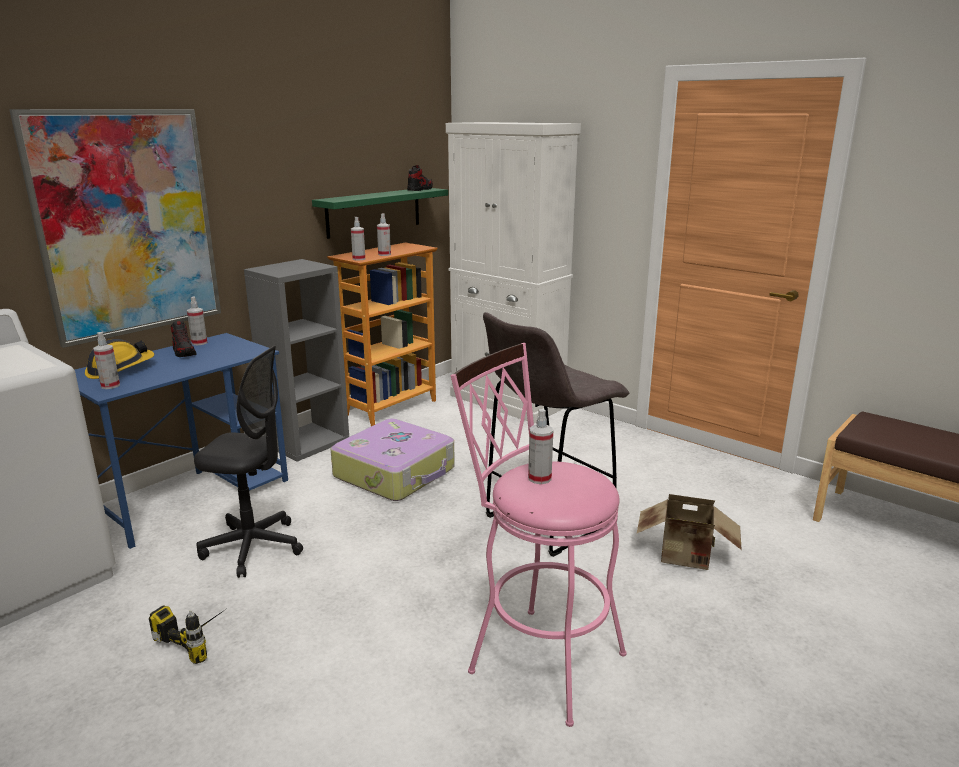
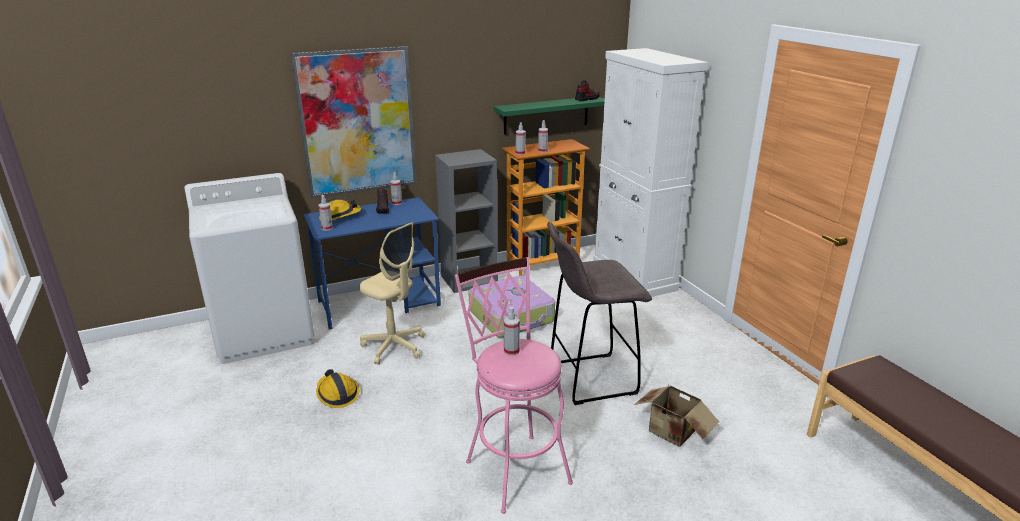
camera: 25 degrees right, 5 degrees up
power drill [149,605,229,664] -> hard hat [316,369,359,408]
black office chair [194,346,303,578] -> beige office chair [359,222,425,365]

